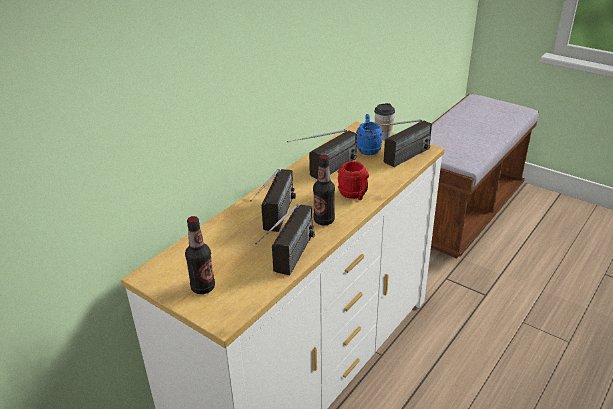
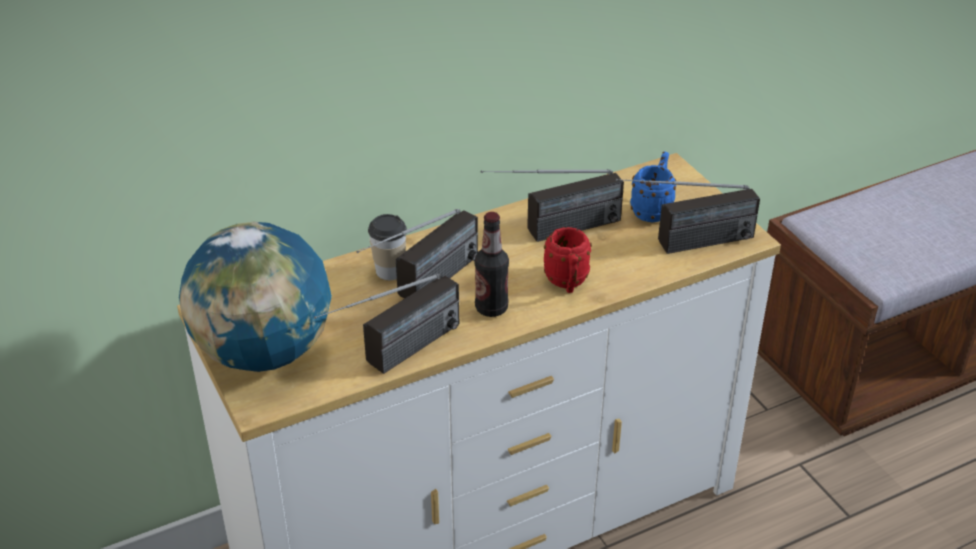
camera: 25 degrees right, 5 degrees up
bottle [185,216,215,294] -> globe [179,222,332,372]
cup [374,103,395,140] -> cup moved to [368,214,407,280]

